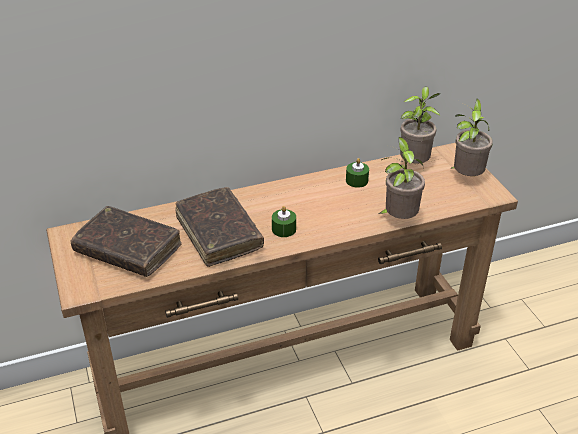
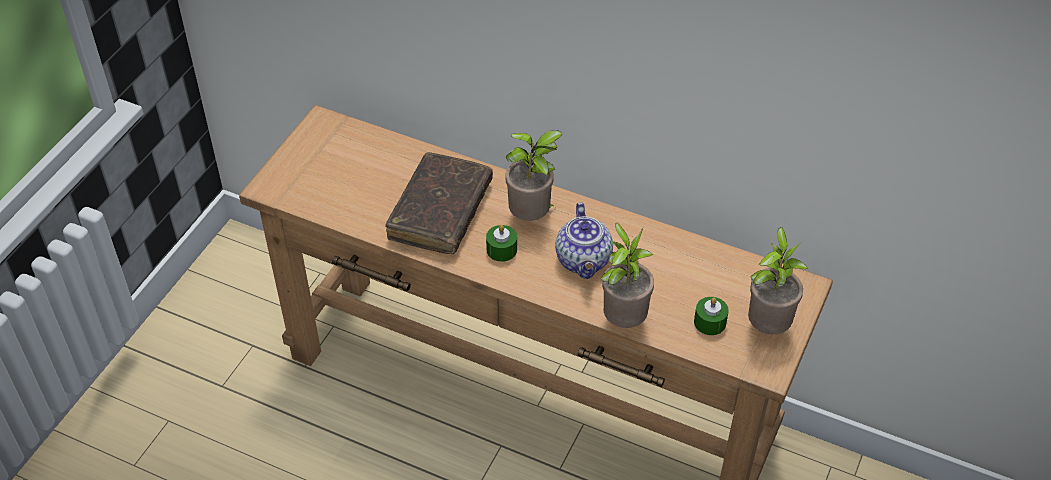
camera: 45 degrees right, 10 degrees up
brown book [70,206,182,277] -> none
green candle [346,158,369,188] -> green candle moved to [694,297,729,335]
potted plant [400,86,440,163] -> potted plant moved to [505,130,563,221]
none -> teapot [555,202,613,279]

